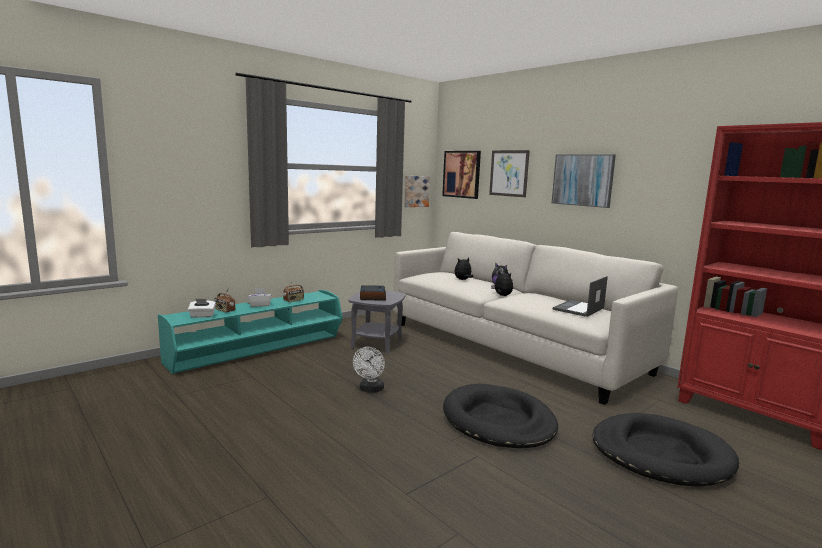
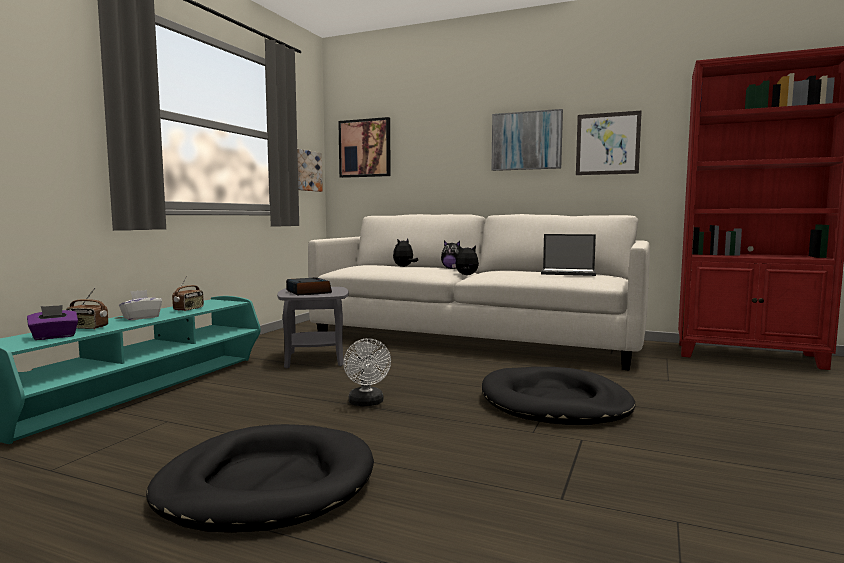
camera: 25 degrees left, 5 degrees down
white tissue box [188,299,216,318] -> purple tissue box [27,305,78,340]
picture [489,150,530,197] -> picture moved to [576,110,642,175]
laptop [553,276,608,317] -> laptop turned 90 degrees counterclockwise [541,234,596,276]
black dog bed [592,413,739,487] -> black dog bed moved to [146,424,374,533]

